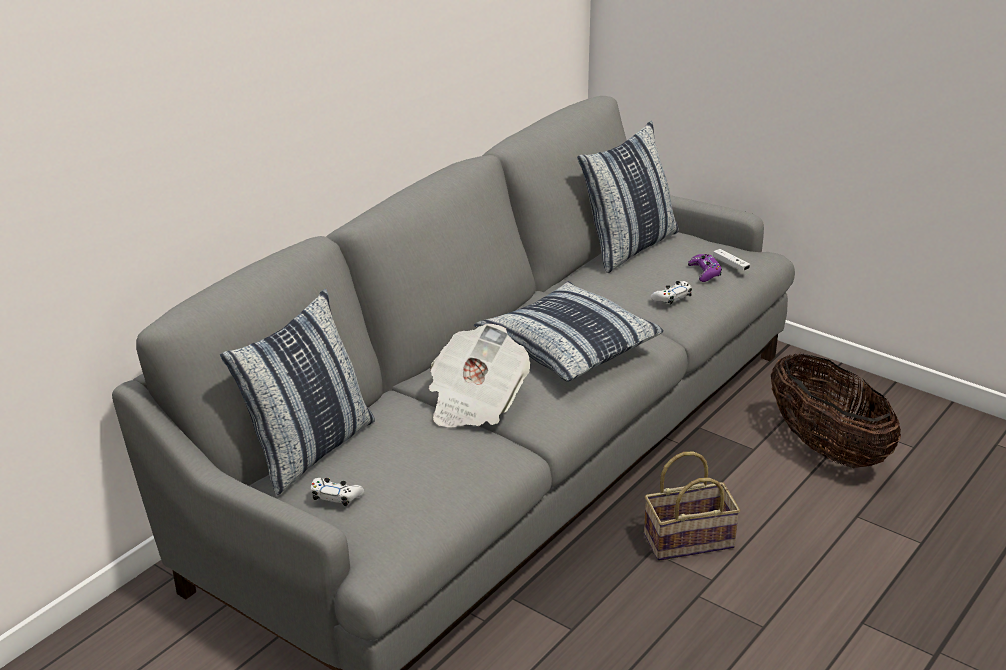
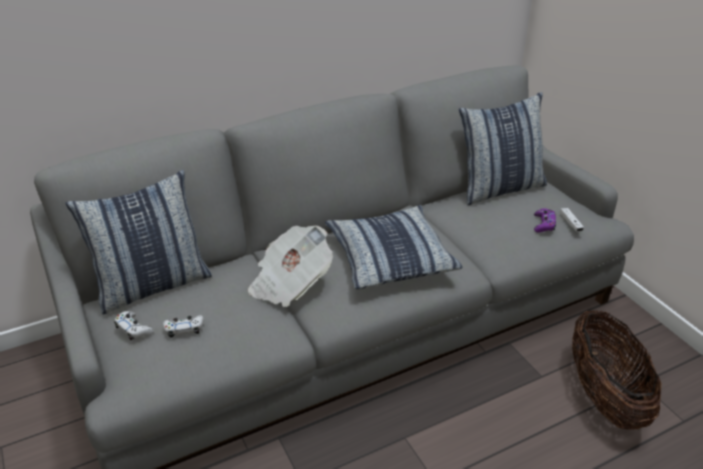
camera: 25 degrees right, 5 degrees up
basket [644,451,740,561] -> none
white game controller [651,281,692,304] -> white game controller moved to [163,315,204,338]

